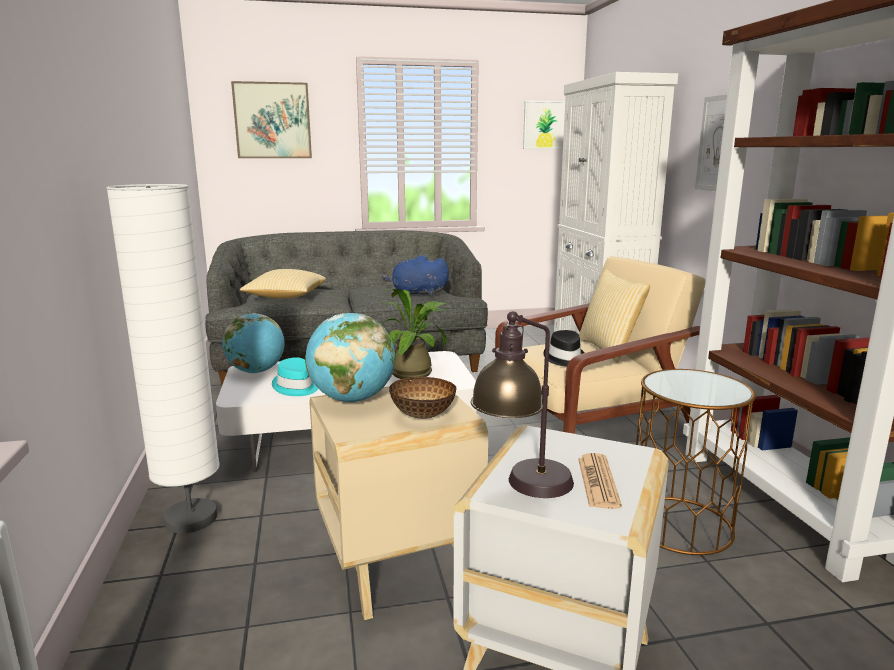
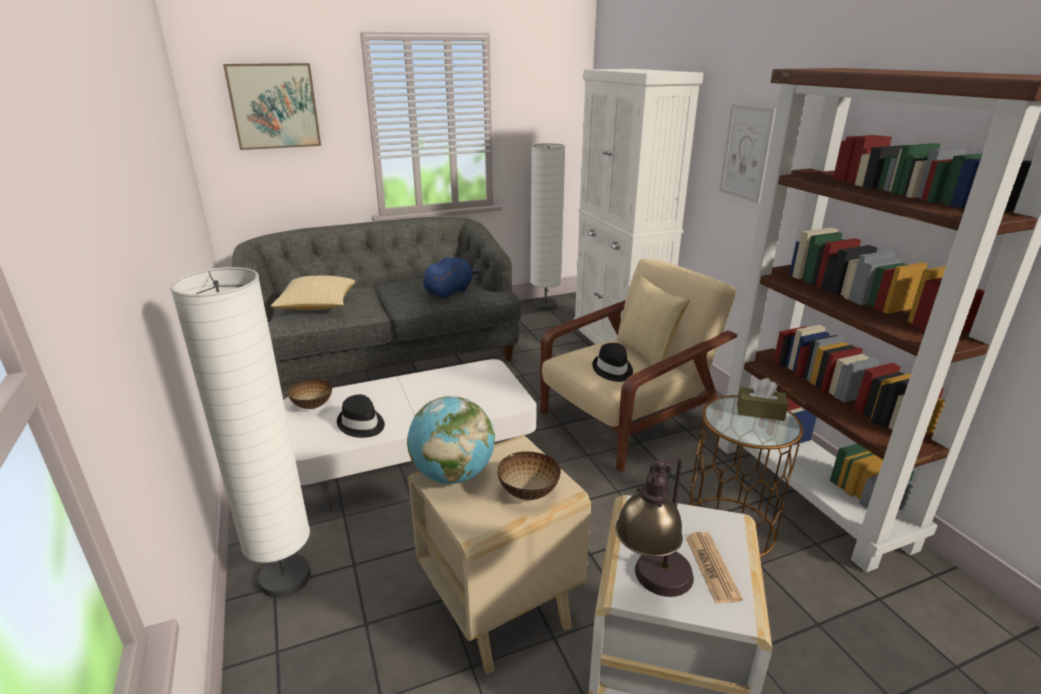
camera: 10 degrees left, 10 degrees up
globe [222,313,284,374] -> bowl [288,379,332,409]
turquoise hat [272,357,318,396] -> black hat [337,394,385,438]
potted plant [380,289,447,380] -> none
blue plush toy [382,255,449,296] -> blue plush toy turned 135 degrees clockwise [423,257,482,299]
picture [523,101,565,149] -> none
none -> white floor lamp [530,143,566,311]
none -> brown tissue box [737,378,788,421]

